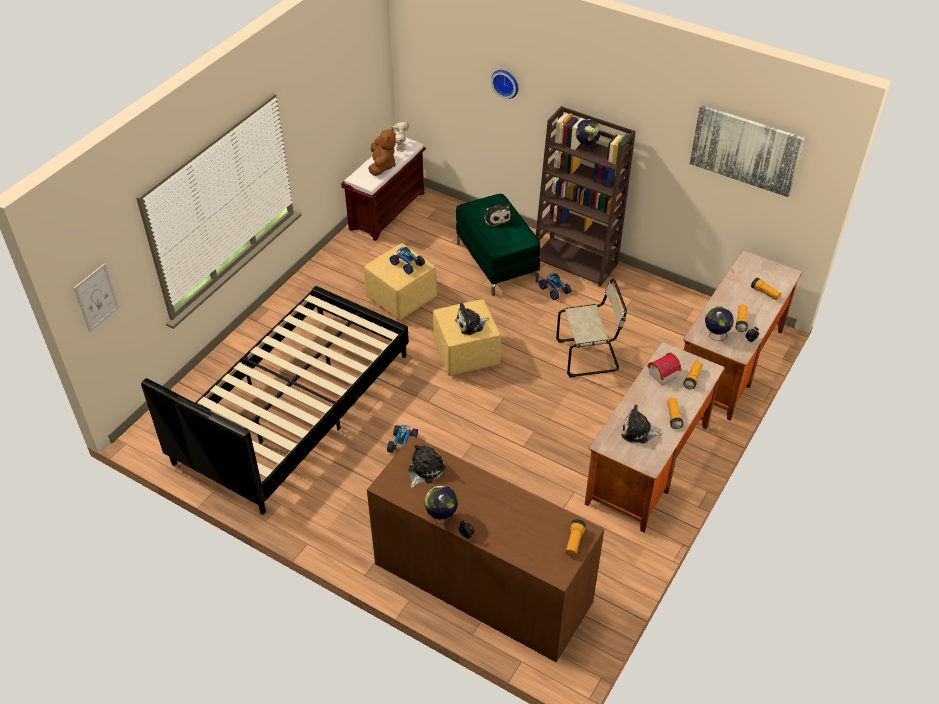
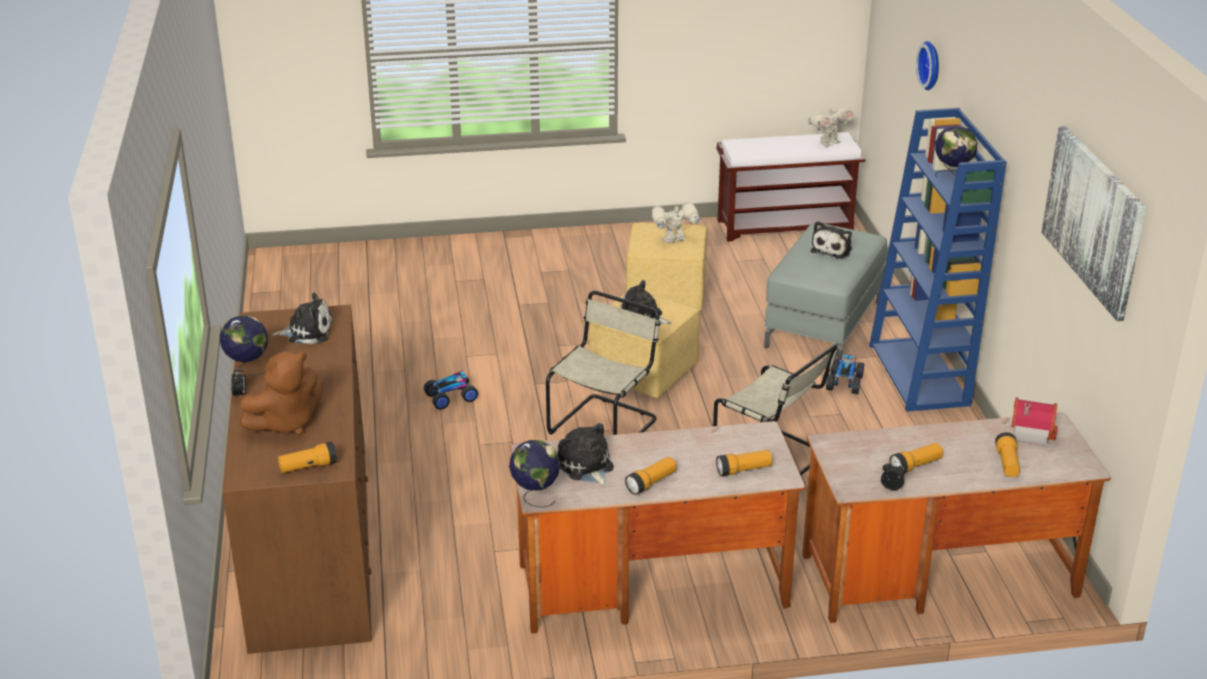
camera: 50 degrees right, 15 degrees down
picture [74,263,119,332] -> none
black bed [141,286,409,515] -> none
brown plush toy [368,127,396,176] -> brown plush toy moved to [240,351,323,435]
toy car [390,247,425,274] -> toy robot [651,202,701,244]
green ottoman [456,194,540,296] -> grey ottoman [764,223,887,361]
brown bookcase [536,106,636,287] -> blue bookcase [869,108,1007,412]
toy house [647,353,681,385] -> toy house moved to [1011,397,1058,446]
globe [705,307,734,341] -> globe moved to [509,440,560,508]
none -> beige chair [546,291,660,435]

